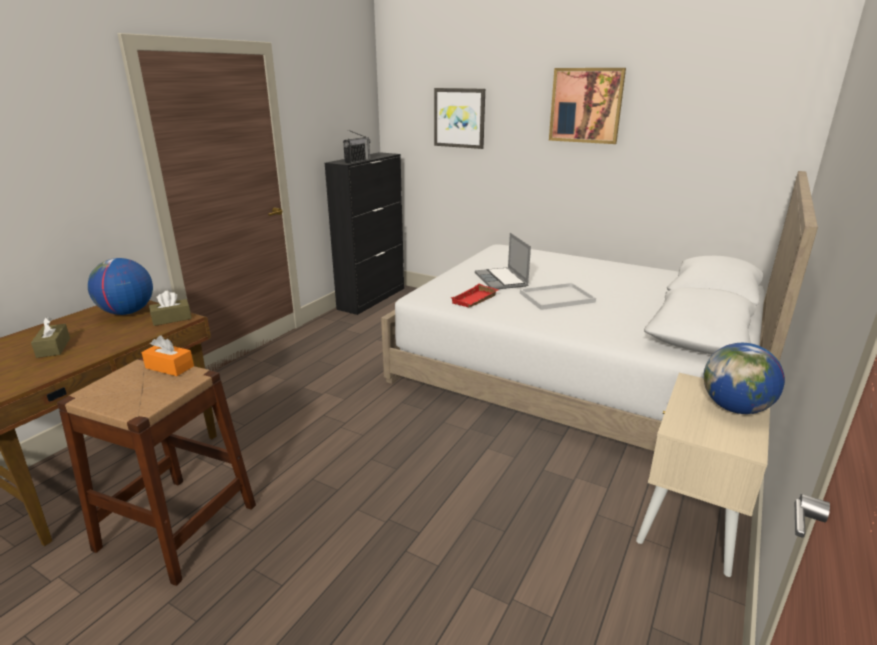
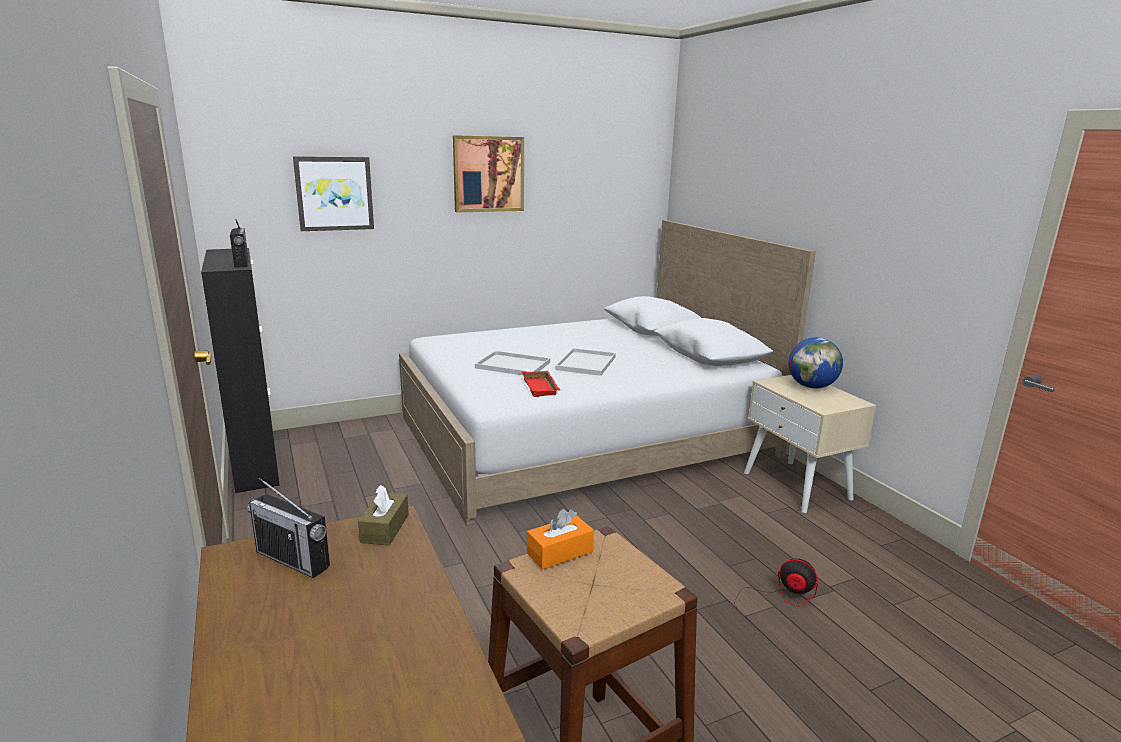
camera: 55 degrees left, 5 degrees down
brown tissue box [31,317,70,358] -> none
globe [88,258,153,315] -> radio [247,478,330,578]
laptop [475,233,531,289] -> white tray [475,351,550,375]
none -> fan [734,558,818,641]

